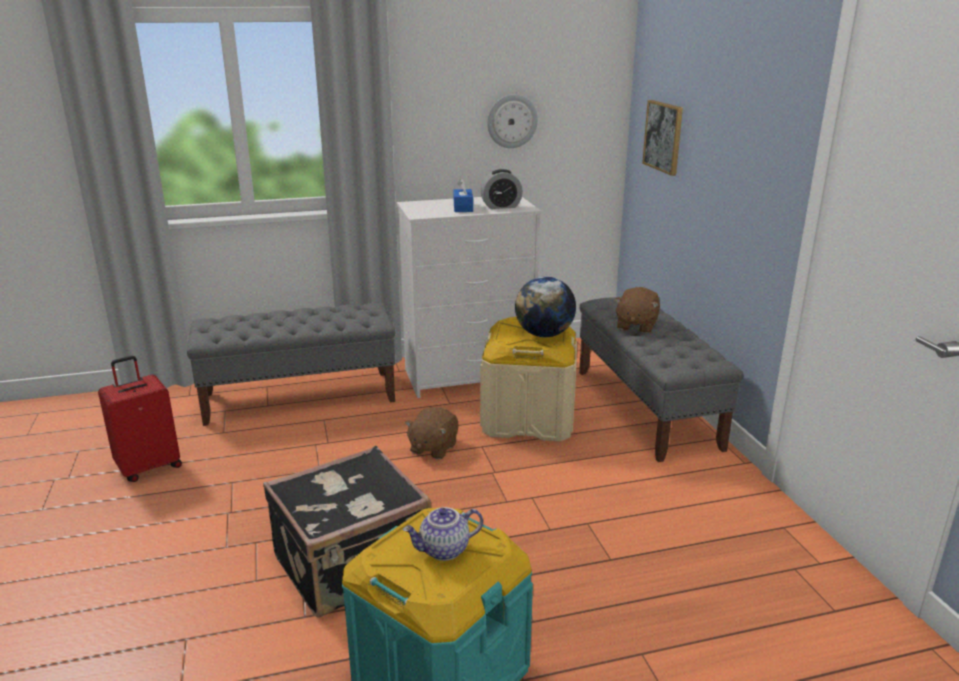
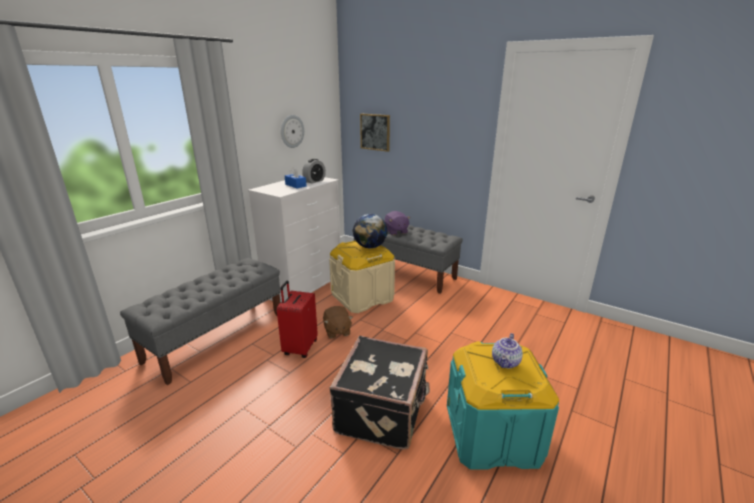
camera: 40 degrees left, 0 degrees up
red suitcase [98,356,182,482] -> red suitcase moved to [277,281,318,358]
brown plush toy [614,287,660,334] -> purple plush toy [385,211,411,235]

